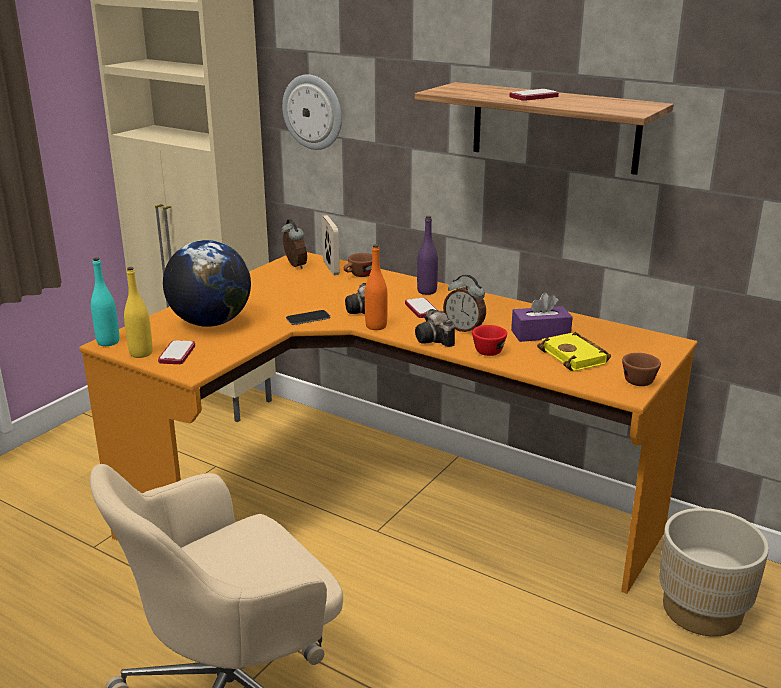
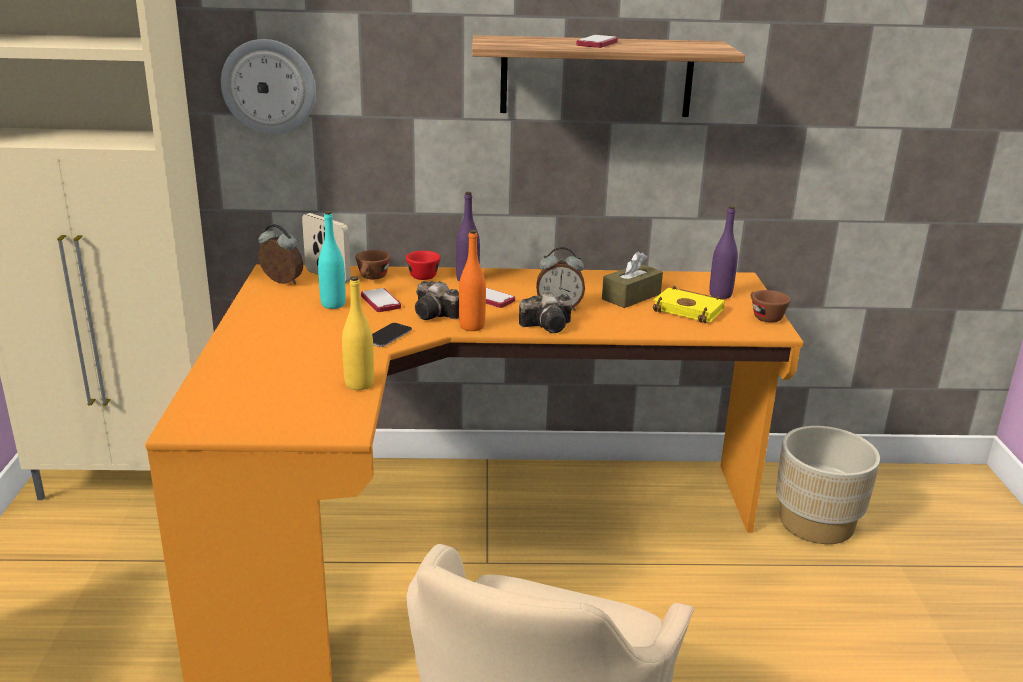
camera: 35 degrees left, 0 degrees up
turquoise bottle [91,257,119,346] -> turquoise bottle moved to [318,211,346,309]
yellow bottle [124,267,153,358] -> yellow bottle moved to [342,276,374,390]
phone [158,340,195,364] -> phone moved to [361,288,401,312]
globe [163,240,251,327] -> none
camera [415,309,455,347] -> camera turned 45 degrees counterclockwise [519,292,572,333]
red cup [472,325,507,356] -> red cup moved to [406,251,440,280]
purple tissue box [511,293,573,342] -> brown tissue box [602,251,663,308]
none -> purple bottle [709,206,738,299]

